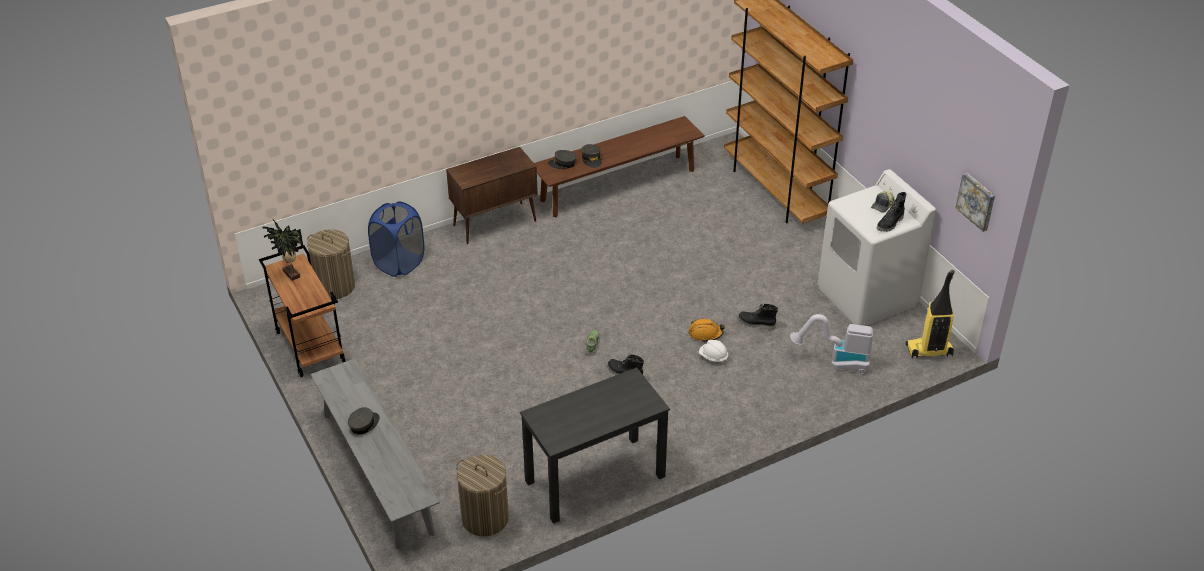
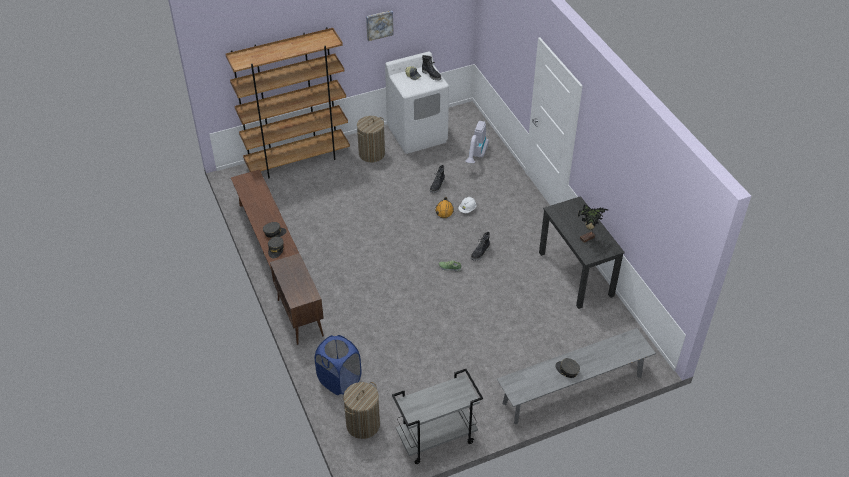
camera: 85 degrees left, 5 degrees up
brown cart [259,245,346,377] -> grey cart [392,369,483,464]
potted plant [262,219,303,281] -> potted plant moved to [578,205,608,243]
laundry basket [456,455,509,536] -> laundry basket moved to [357,116,385,162]
vacuum cleaner [906,270,955,358] -> none
picture [955,172,995,232] -> picture moved to [366,10,394,41]

